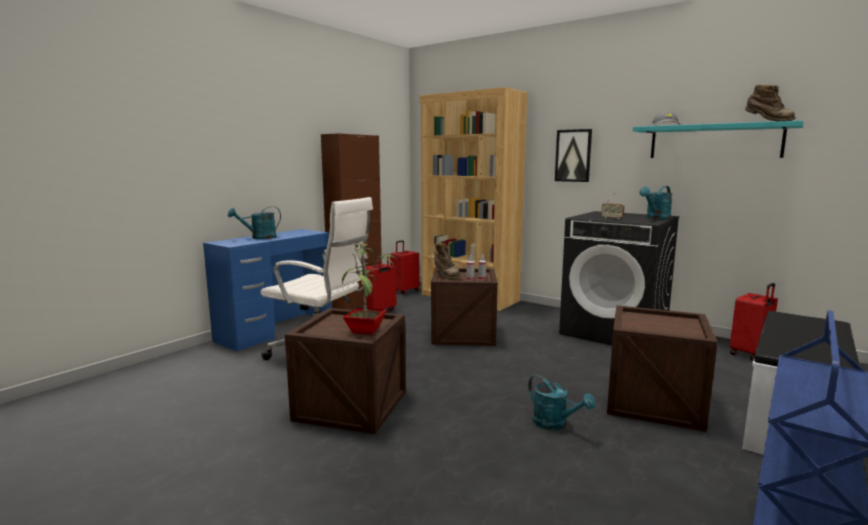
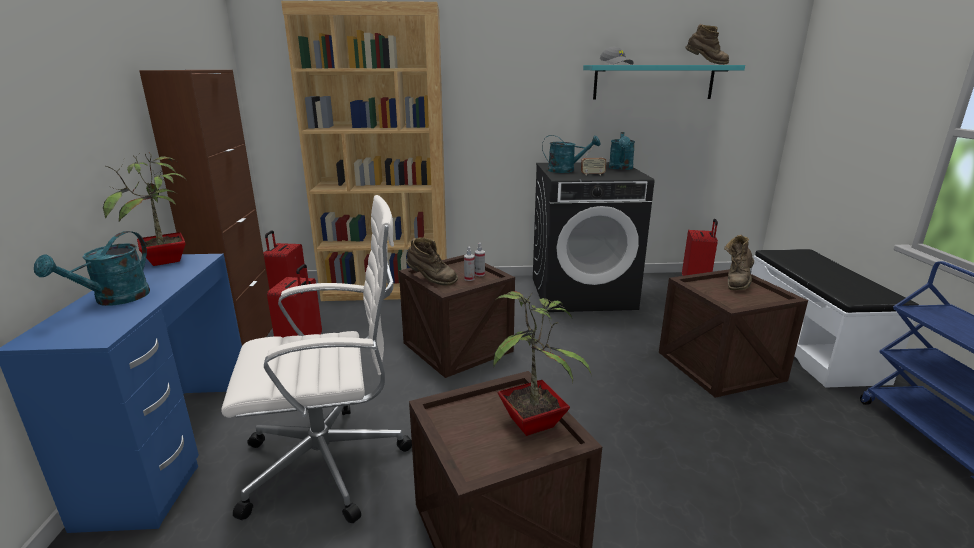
camera: 40 degrees left, 10 degrees up
turquoise watering can [528,374,595,430] -> turquoise watering can moved to [542,135,601,173]
picture [555,129,592,182] -> none
none -> potted plant [103,154,186,266]
none -> brown boot [724,235,754,290]

